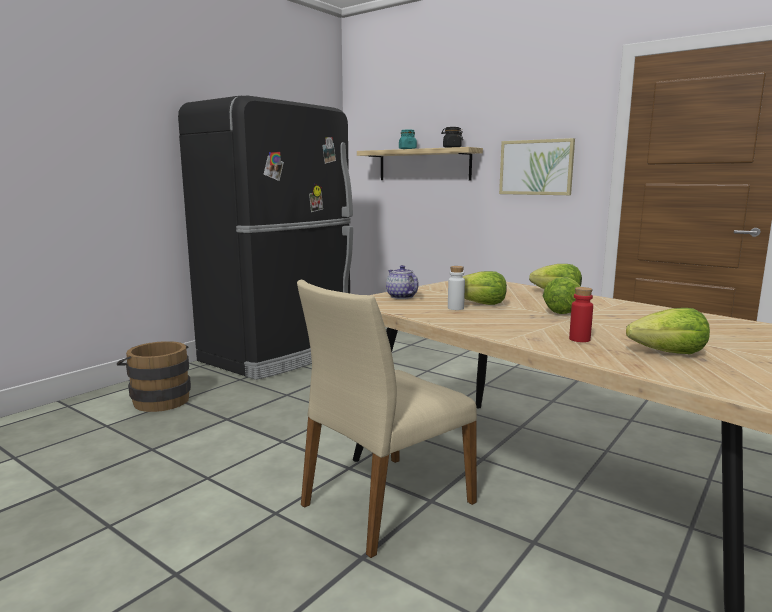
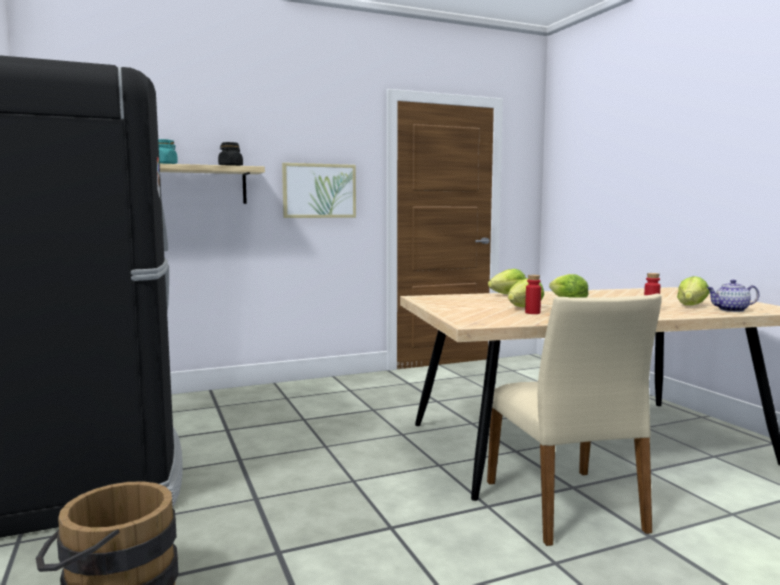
camera: 60 degrees left, 5 degrees down
teapot [386,265,419,299] -> teapot moved to [707,280,759,312]
white bottle [448,266,465,310] -> red bottle [525,275,541,314]

